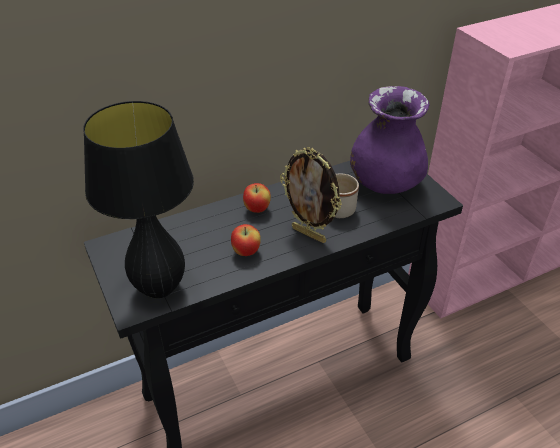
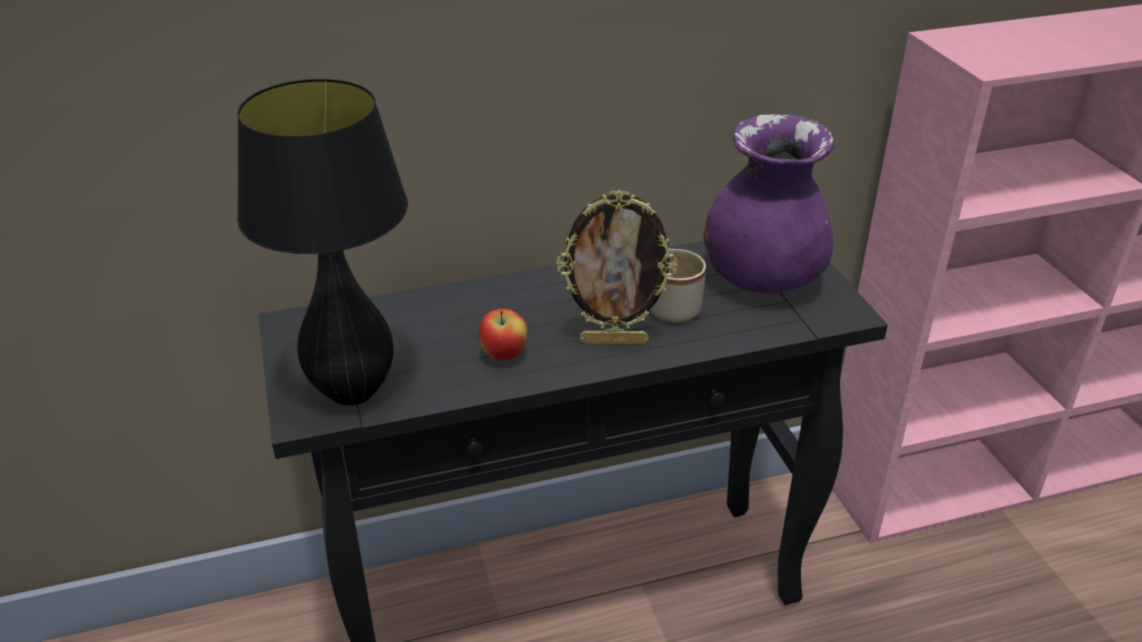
camera: 10 degrees right, 5 degrees down
apple [243,183,271,213] -> none
picture frame [280,147,342,243] -> picture frame turned 45 degrees counterclockwise [556,190,678,345]

